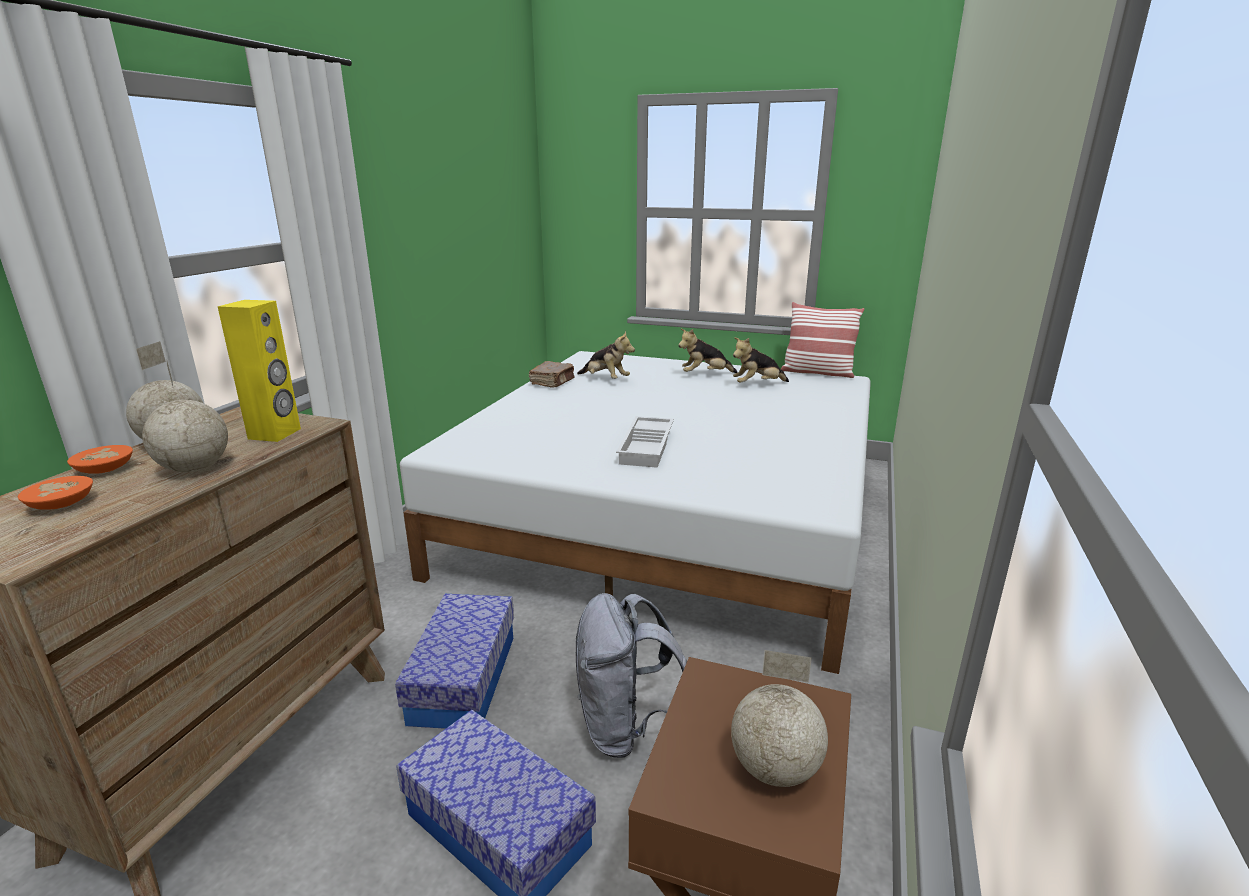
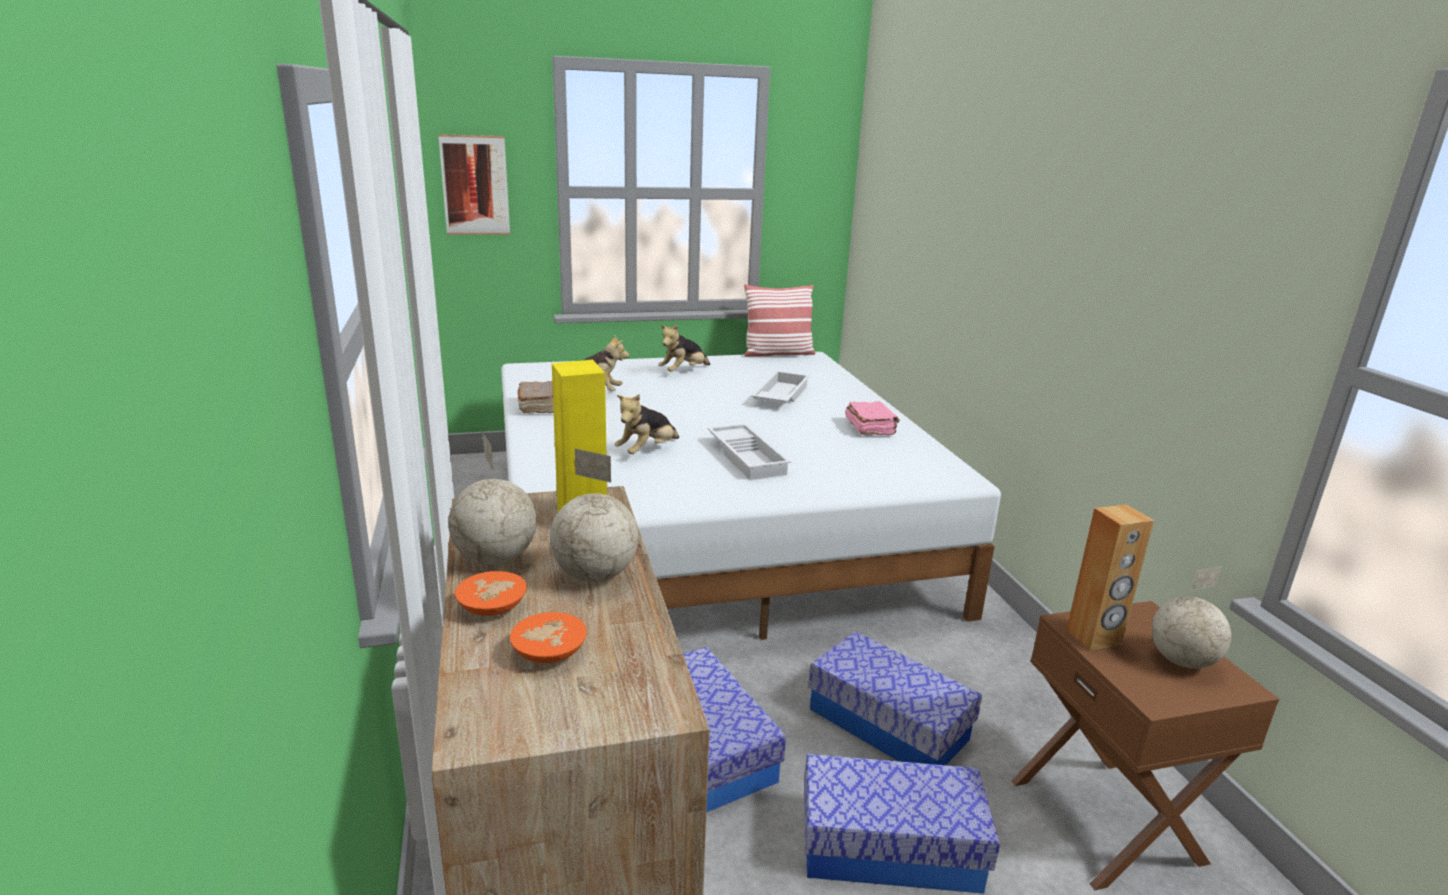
camera: 35 degrees left, 0 degrees up
grey backpack [576,593,687,758] -> storage box [808,631,982,765]
plush toy [733,337,789,383] -> plush toy moved to [614,394,679,454]
none -> picture [438,134,510,235]
none -> white tray [751,371,810,404]
none -> pink book [845,401,900,435]
none -> brown speaker [1067,504,1154,650]

